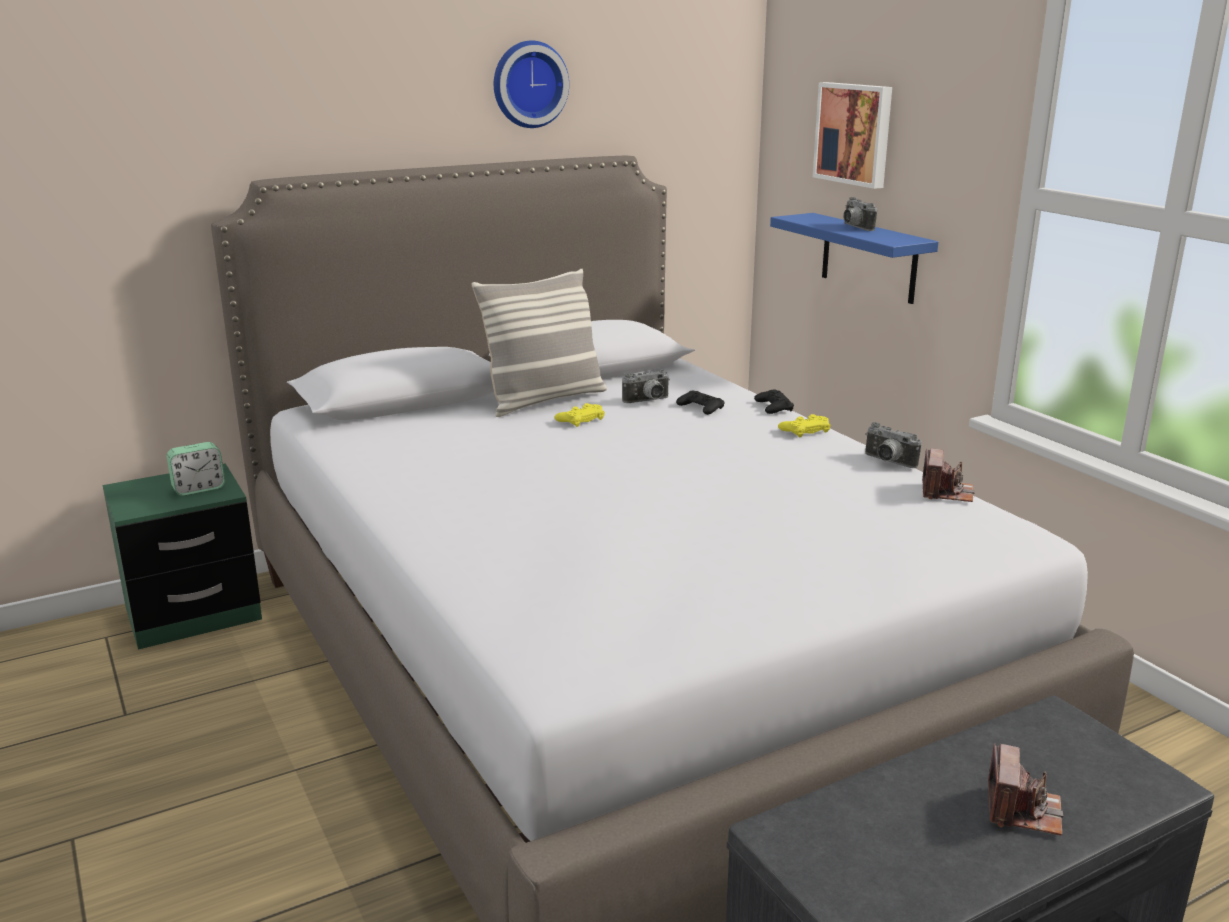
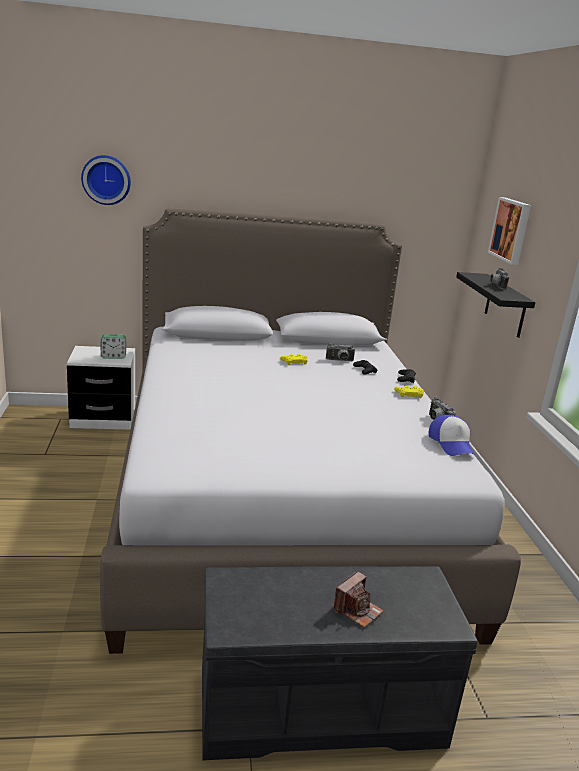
camera: 20 degrees right, 0 degrees up
green nightstand [103,463,262,650] -> white nightstand [67,346,135,430]
pillow [471,269,607,417] -> none
wall clock [494,40,569,128] -> wall clock moved to [81,155,131,205]
blue shelf [770,213,938,304] -> black shelf [456,272,535,338]
camera [922,448,975,502] -> cap [429,415,475,456]

